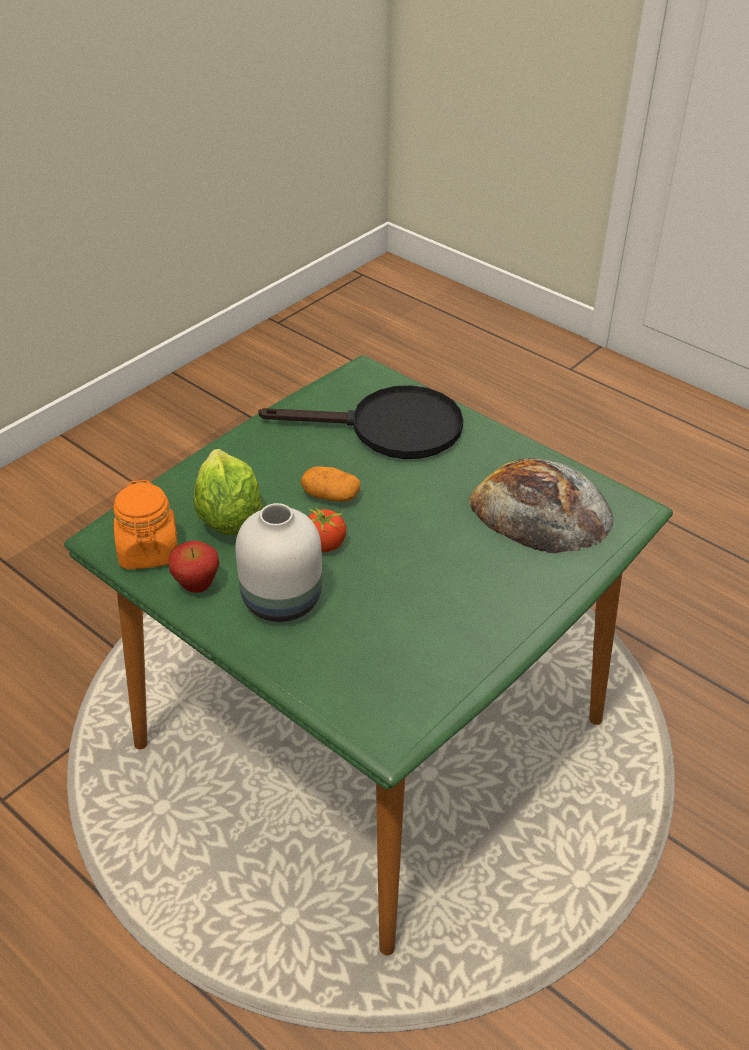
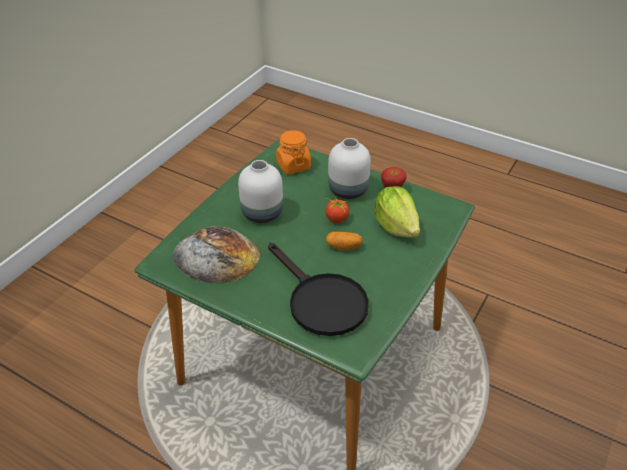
camera: 170 degrees right, 0 degrees up
orange jar [113,480,178,569] -> orange jar moved to [276,130,311,174]
black frying pan [258,385,463,459] -> black frying pan turned 120 degrees counterclockwise [268,243,369,336]
none -> white vase [238,160,283,223]

